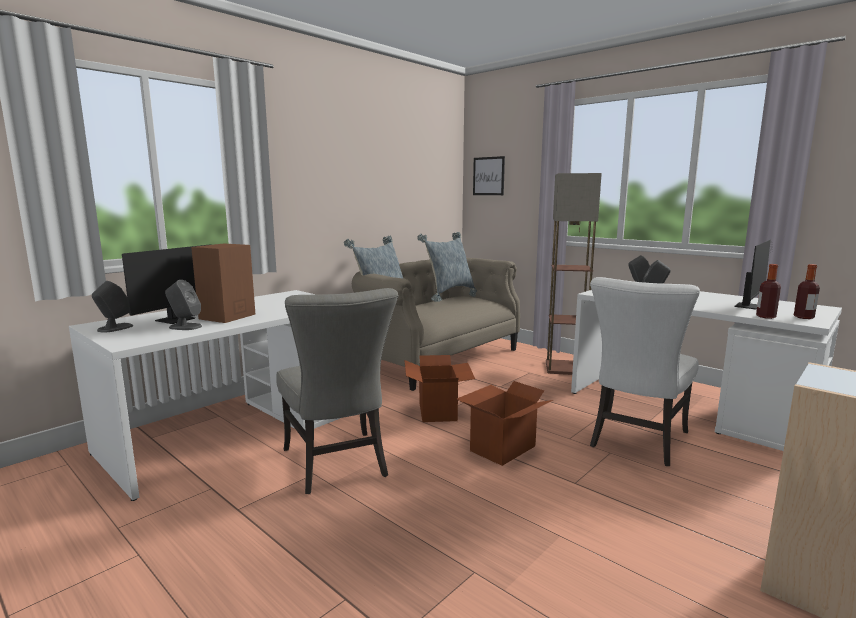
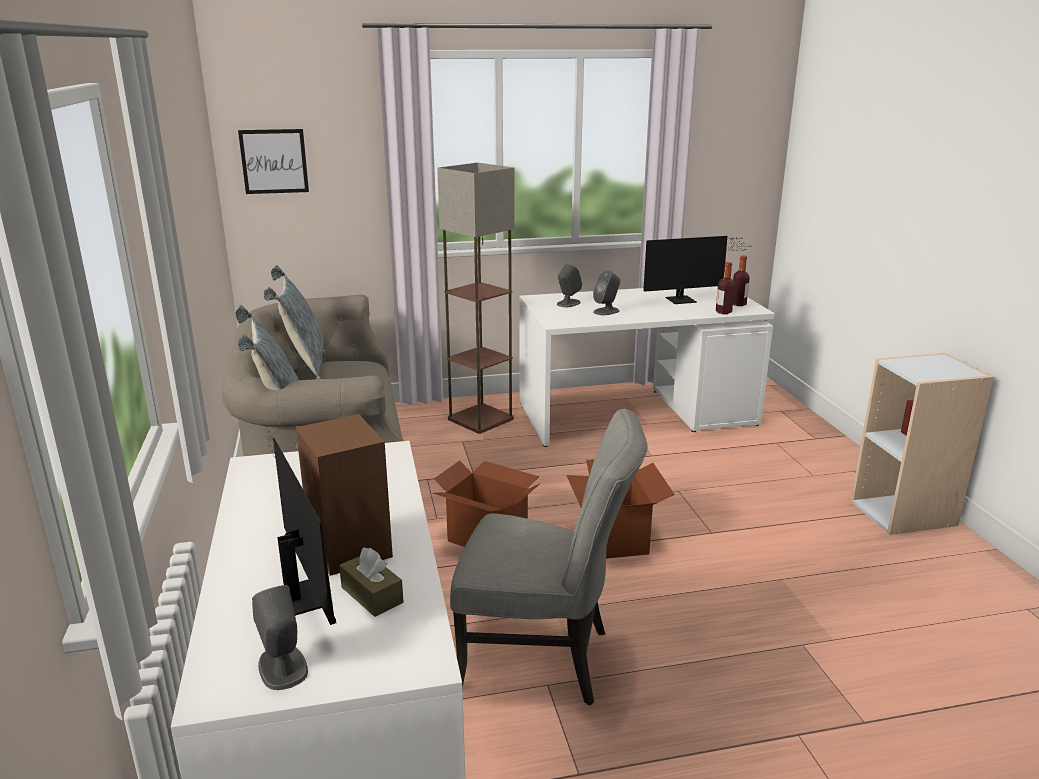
camera: 55 degrees left, 10 degrees up
grey speaker [165,280,202,330] -> brown tissue box [339,548,403,617]
white chair [590,277,700,466] -> none
monitor [735,240,773,310] -> monitor turned 90 degrees clockwise [643,236,748,304]

